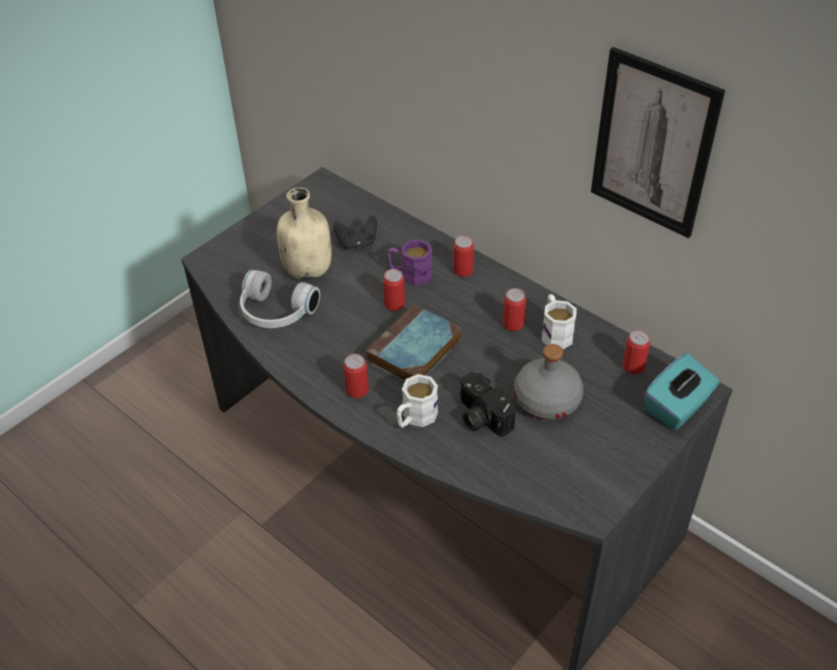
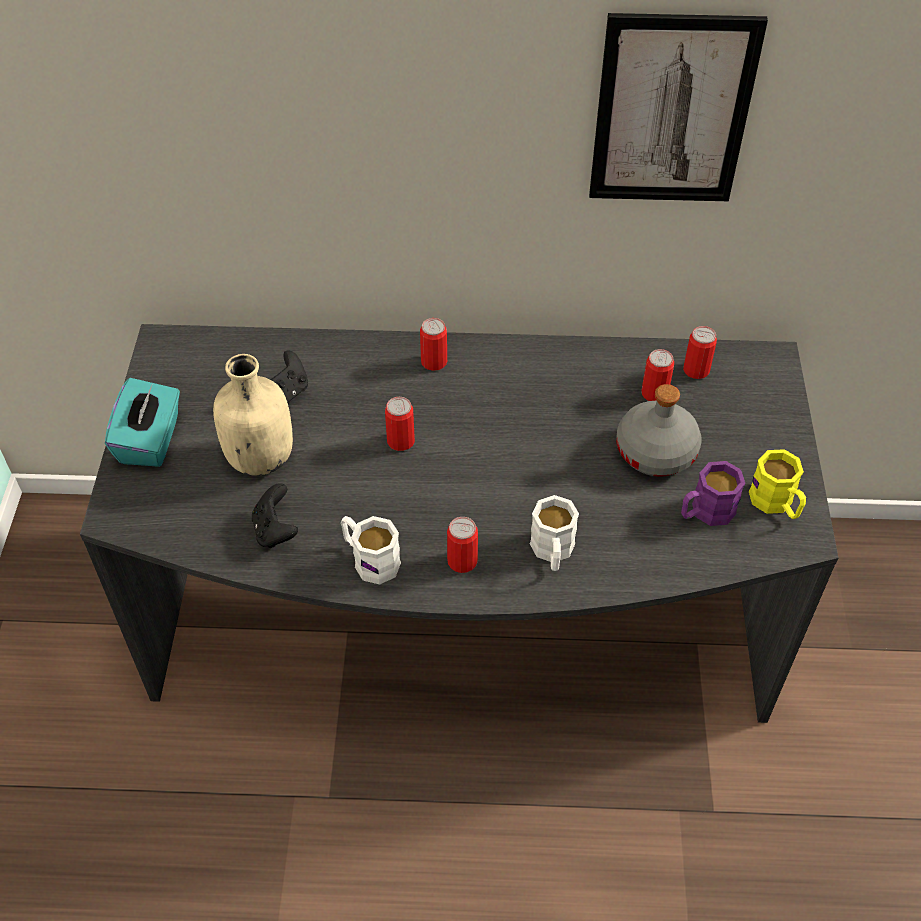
camera: 40 degrees left, 5 degrees up
white headphones [240,270,320,328] -> black game controller [252,483,298,548]
book [365,304,461,382] -> none
purple mug [388,239,433,286] -> purple mug moved to [681,461,745,526]
camera [458,372,516,437] -> none
can [503,288,526,331] -> can moved to [641,349,674,401]
white mug [542,294,577,349] -> white mug moved to [341,516,401,585]
turquoise tissue box [645,353,720,430] -> turquoise tissue box moved to [105,378,180,467]
none -> yellow mug [749,449,806,519]

